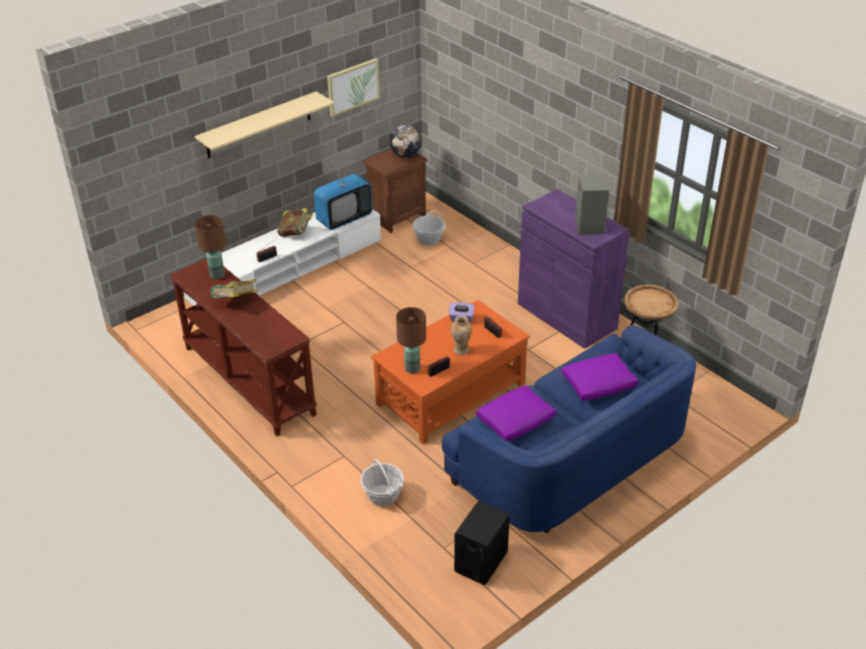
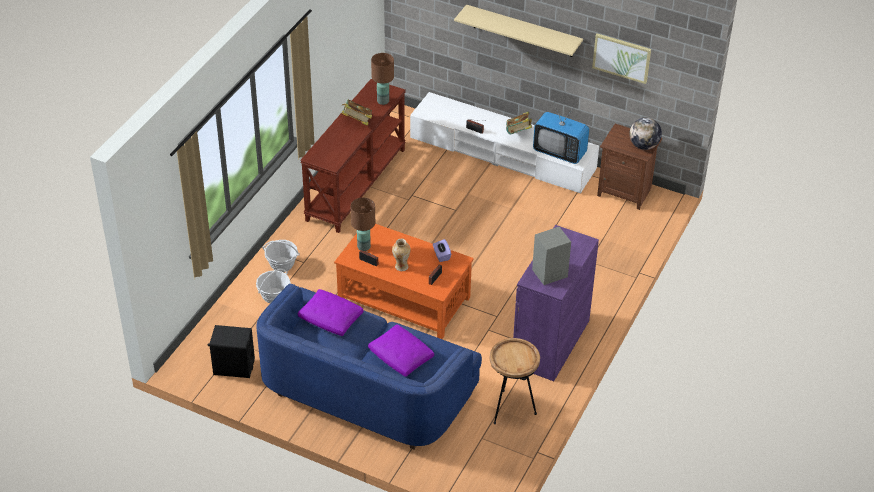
camera: 65 degrees right, 5 degrees up
basket [413,210,446,246] -> basket moved to [262,240,300,272]

